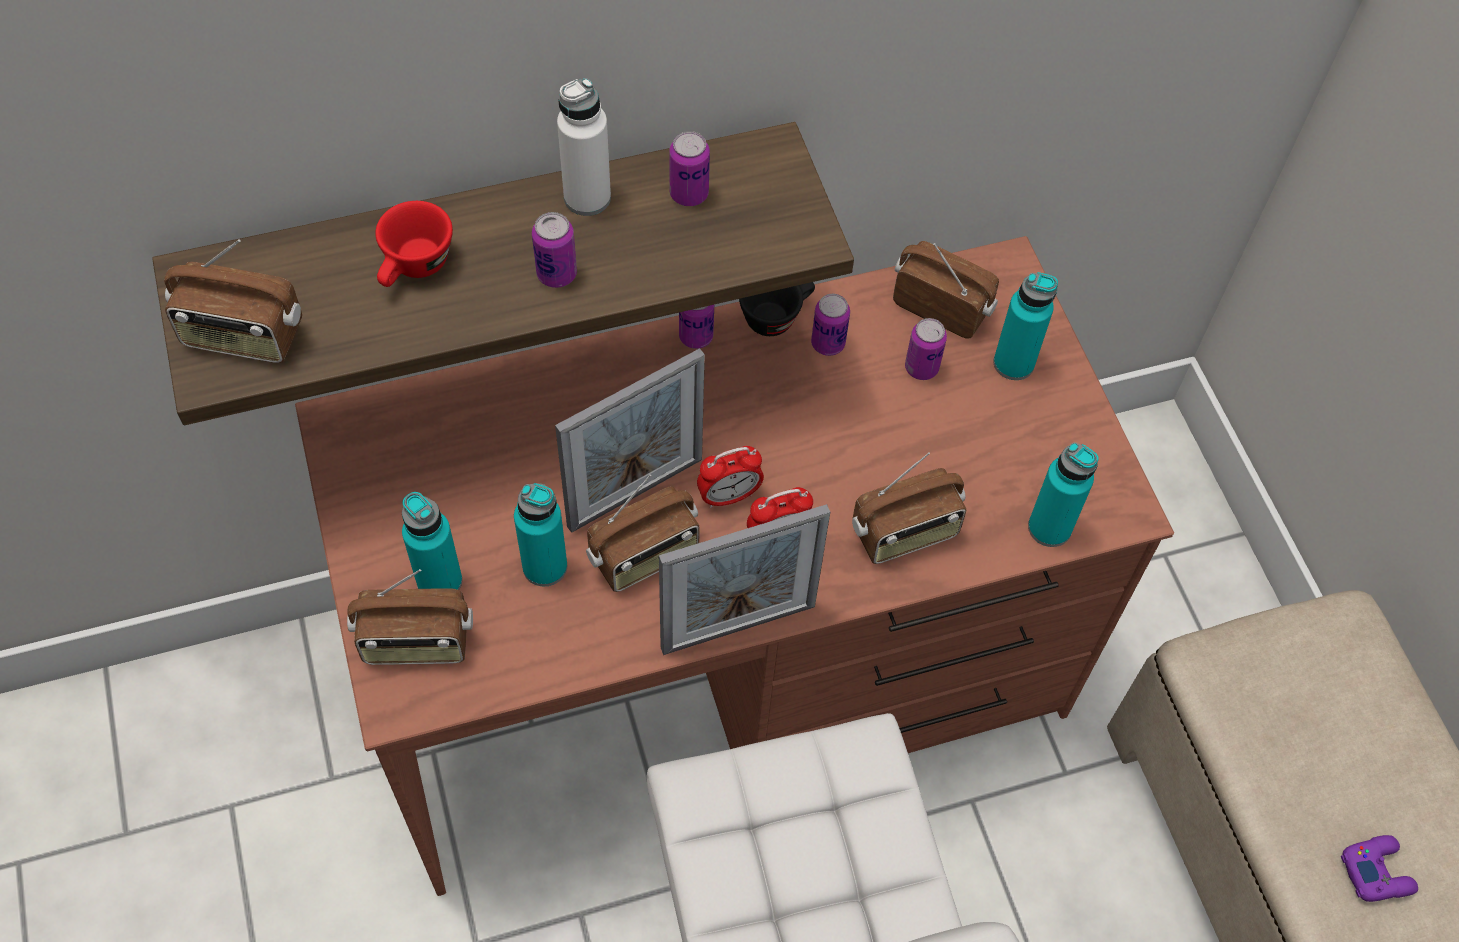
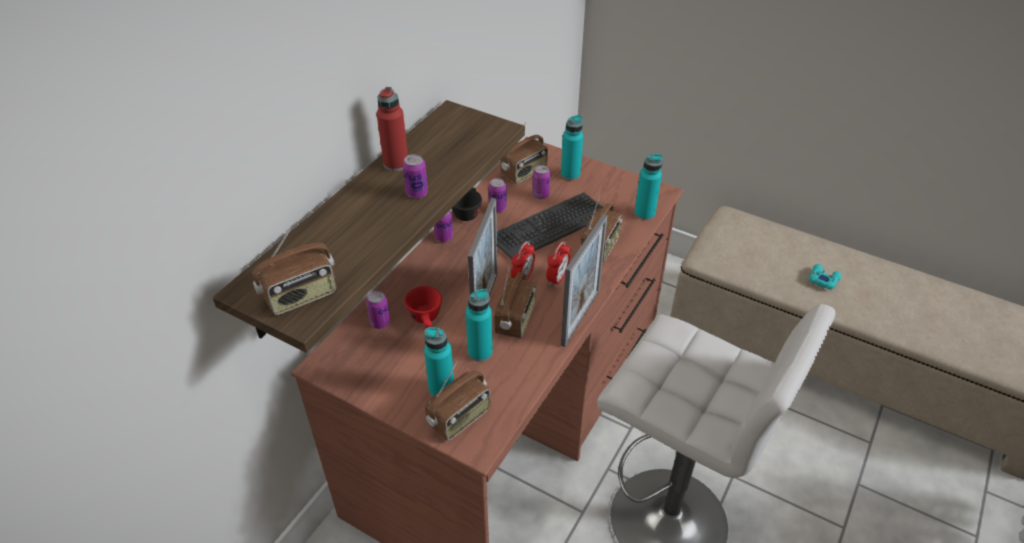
camera: 40 degrees left, 15 degrees down
red cup [375,201,453,287] -> red cup moved to [404,286,442,328]
white bottle [557,78,611,216] -> red bottle [377,87,408,171]
can [669,131,710,206] -> can moved to [366,290,390,329]
radio [893,241,999,339] -> radio turned 150 degrees clockwise [500,122,548,184]
purple game controller [1341,835,1418,902] -> turquoise game controller [809,264,842,289]
none -> keyboard [497,192,603,260]

